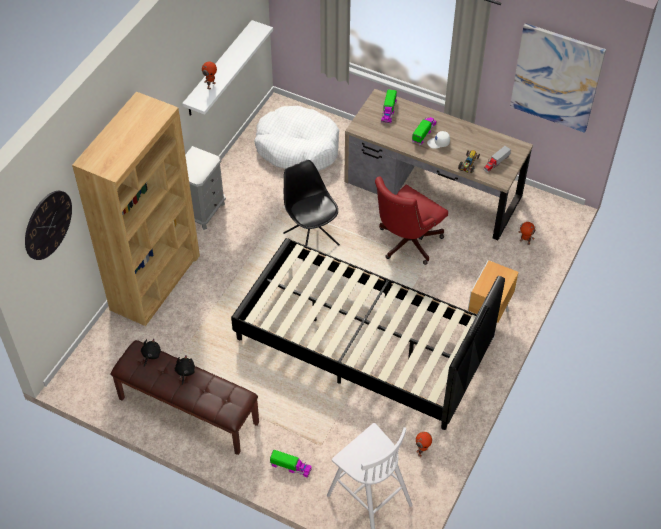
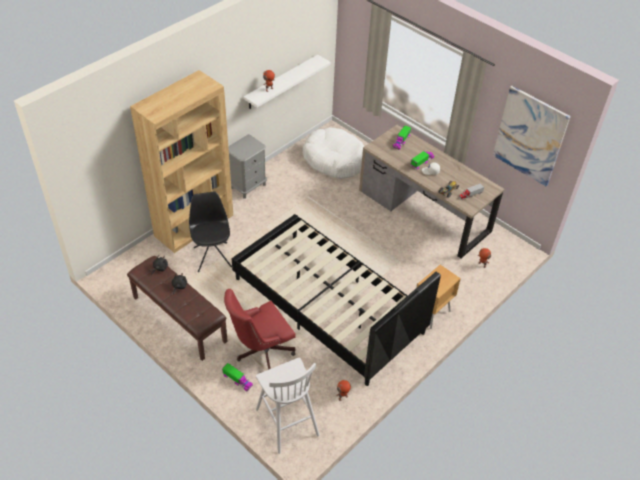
camera: 15 degrees right, 5 degrees down
wall clock [25,191,72,260] -> none
black chair [283,160,340,261] -> black chair moved to [189,191,232,272]
red office chair [375,176,448,265] -> red office chair moved to [224,289,296,370]

